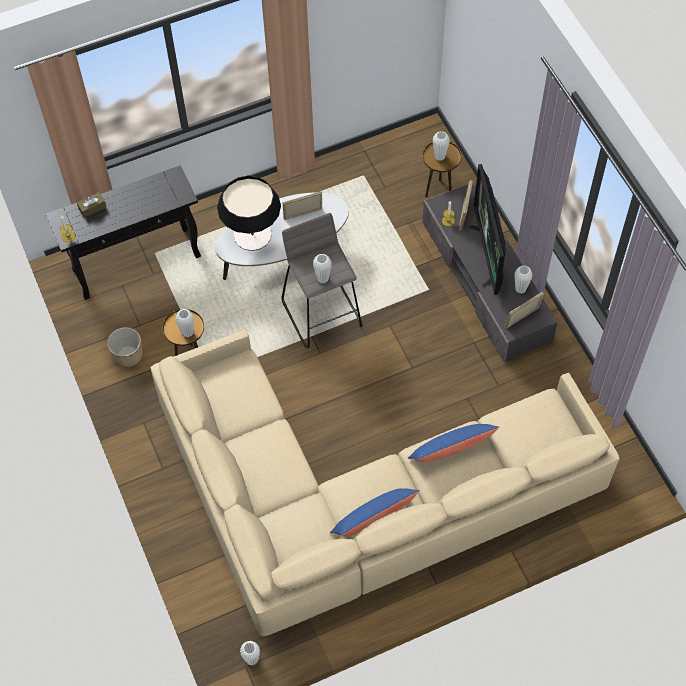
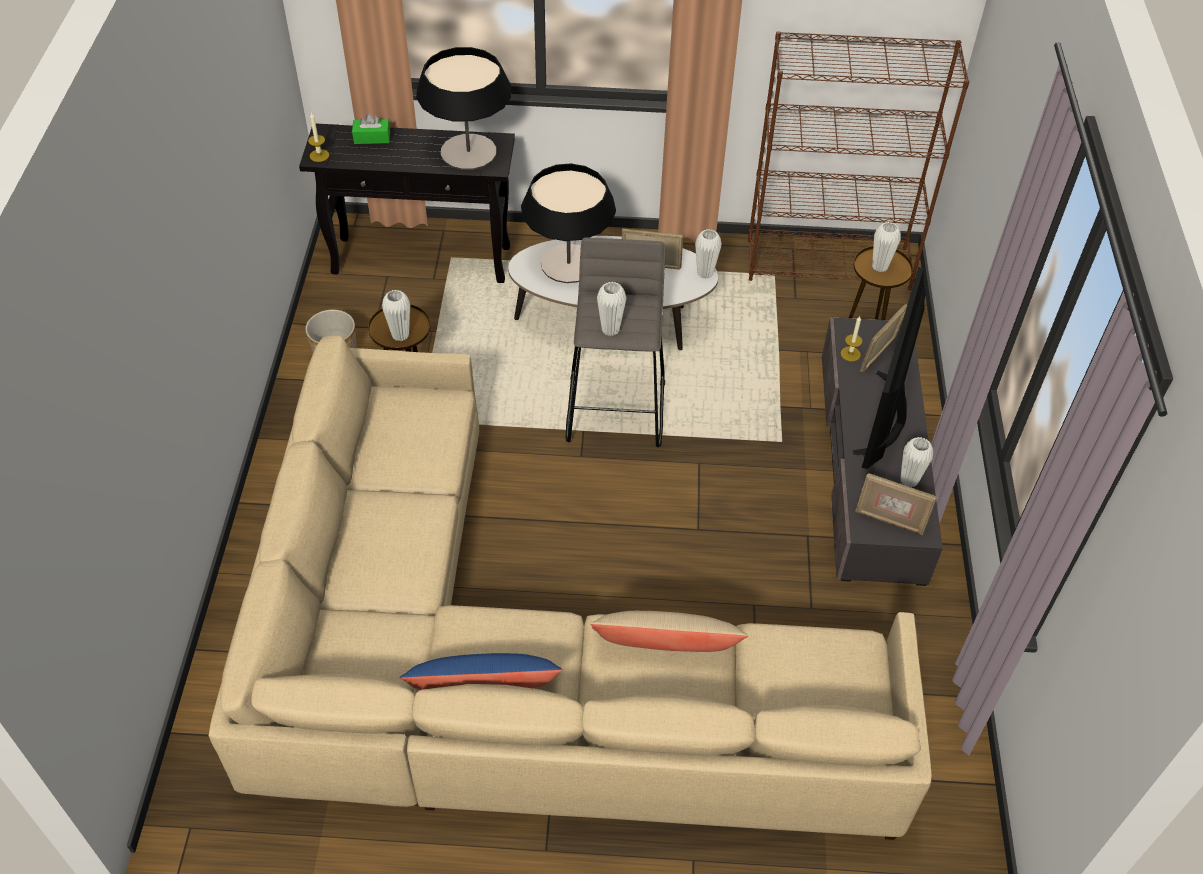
camera: 25 degrees right, 10 degrees down
brown tissue box [77,192,106,218] -> green tissue box [352,114,390,144]
white vase [240,641,260,666] -> white vase moved to [695,229,722,279]
blue pillow [408,424,500,462] -> beige pillow [590,611,748,652]
picture frame [504,292,544,328] -> picture frame turned 150 degrees counterclockwise [855,473,937,535]
none -> table lamp [416,47,511,170]
none -> brown bookcase [748,31,970,290]

